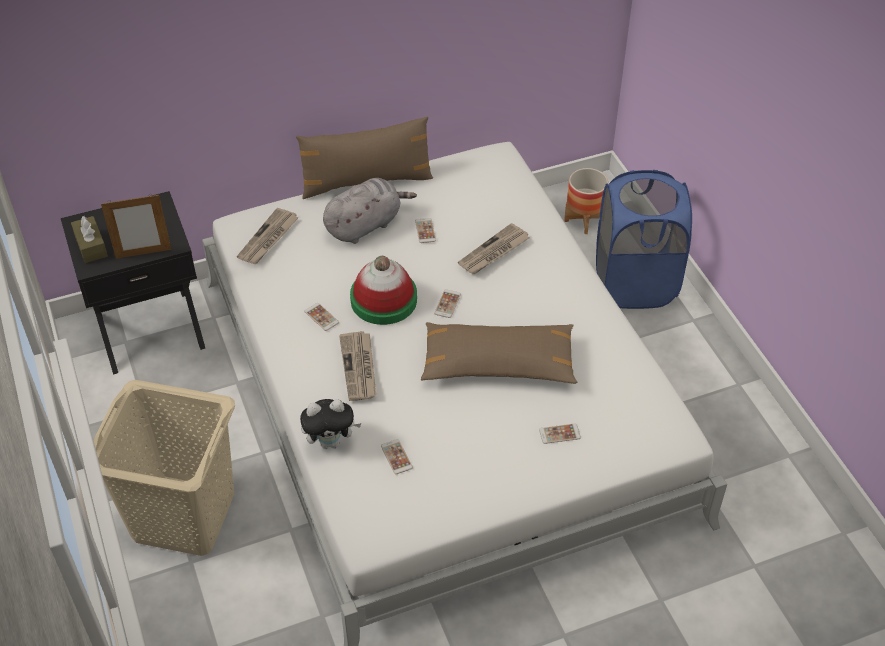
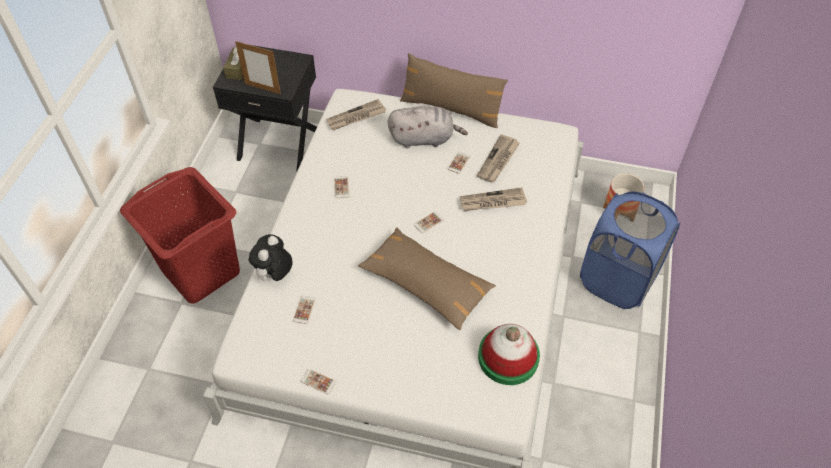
camera: 35 degrees right, 5 degrees up
beige laundry basket [94,380,235,556] -> red laundry basket [120,167,240,304]
plush toy [300,399,362,449] -> plush toy turned 90 degrees clockwise [249,234,293,283]
newspaper [339,331,376,401] -> newspaper moved to [477,134,520,182]
hat [350,256,417,325] -> hat moved to [478,324,540,385]
phone [539,423,581,444] -> phone moved to [301,369,336,394]

